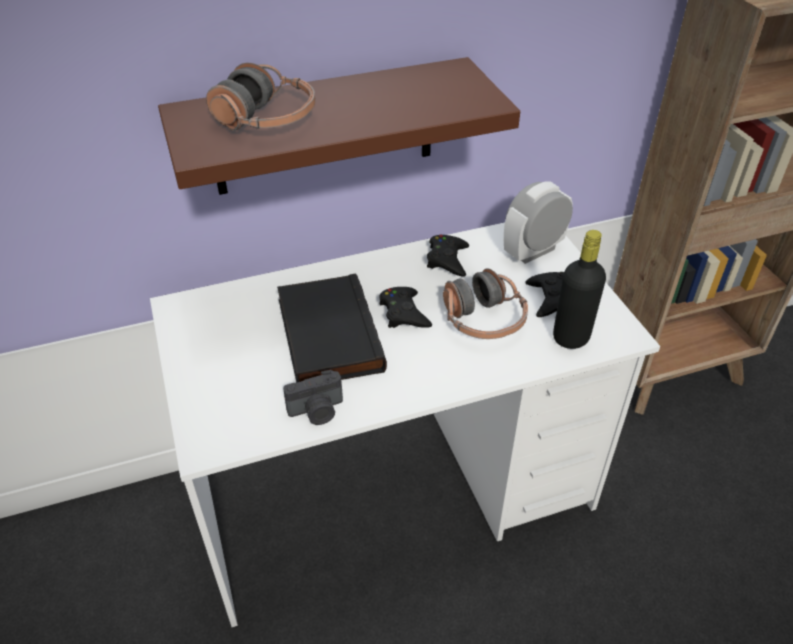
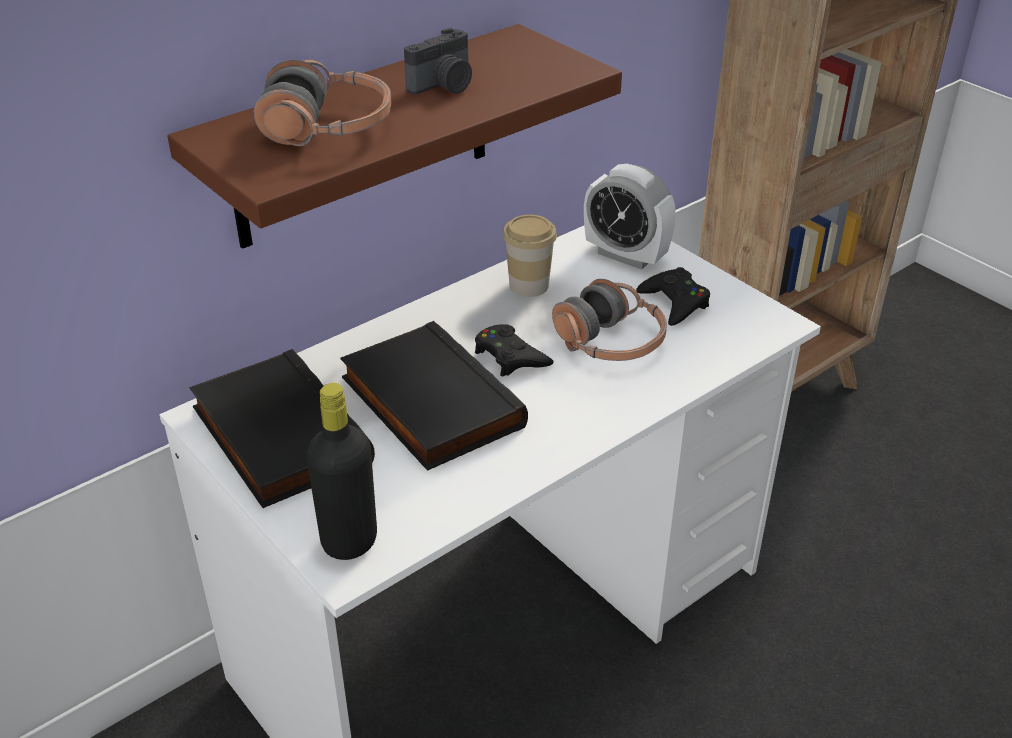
camera: 20 degrees left, 5 degrees down
camera [283,370,343,425] -> camera moved to [404,28,472,94]
black game controller [427,235,469,277] -> cup [503,214,557,297]
alarm clock [504,181,573,264] -> alarm clock turned 90 degrees counterclockwise [584,164,676,269]
black bottle [553,230,606,349] -> black bottle moved to [307,383,377,560]
none -> black book [189,349,375,508]

